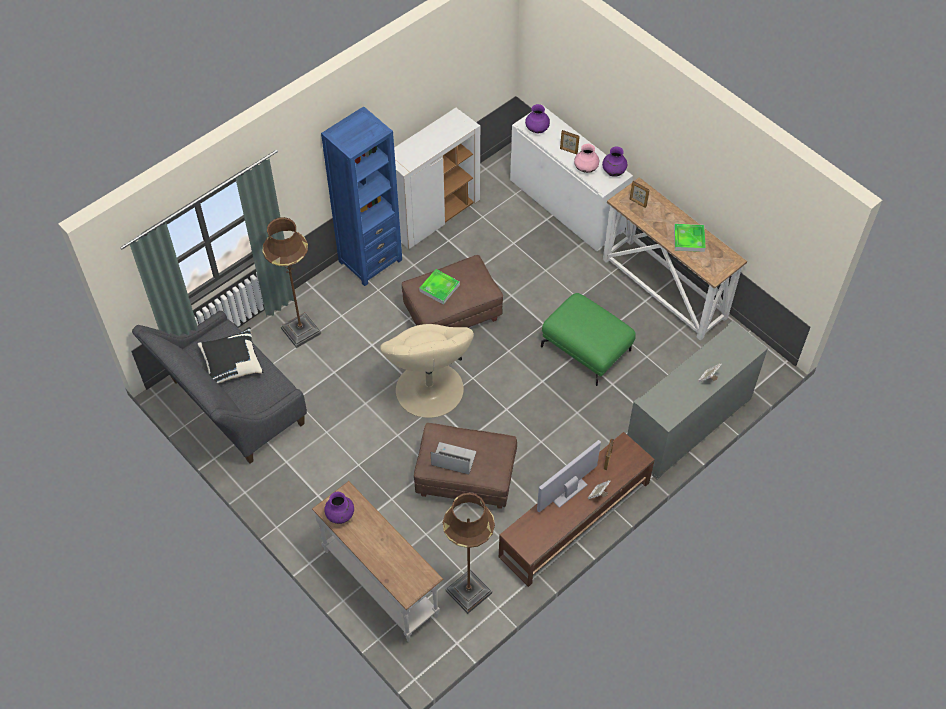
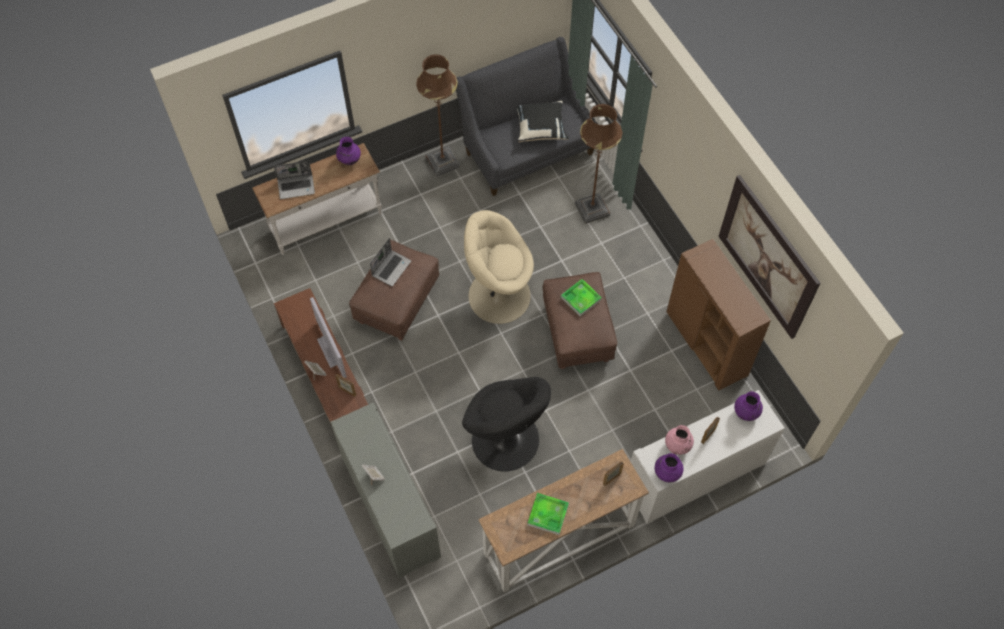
camera: 105 degrees right, 5 degrees up
blue bookcase [321,106,402,286] -> none
white cabinet [394,108,480,249] -> brown cabinet [666,239,771,390]
brown floor lamp [443,493,495,614] -> brown floor lamp moved to [416,54,460,177]
green ottoman [541,293,636,386] -> black armchair [462,377,551,471]
none -> laptop [274,161,315,199]
none -> picture [718,175,821,339]

